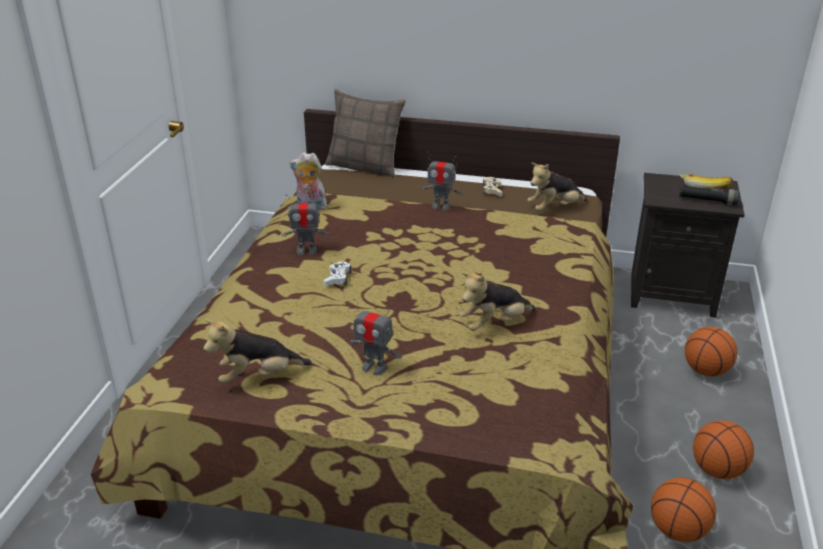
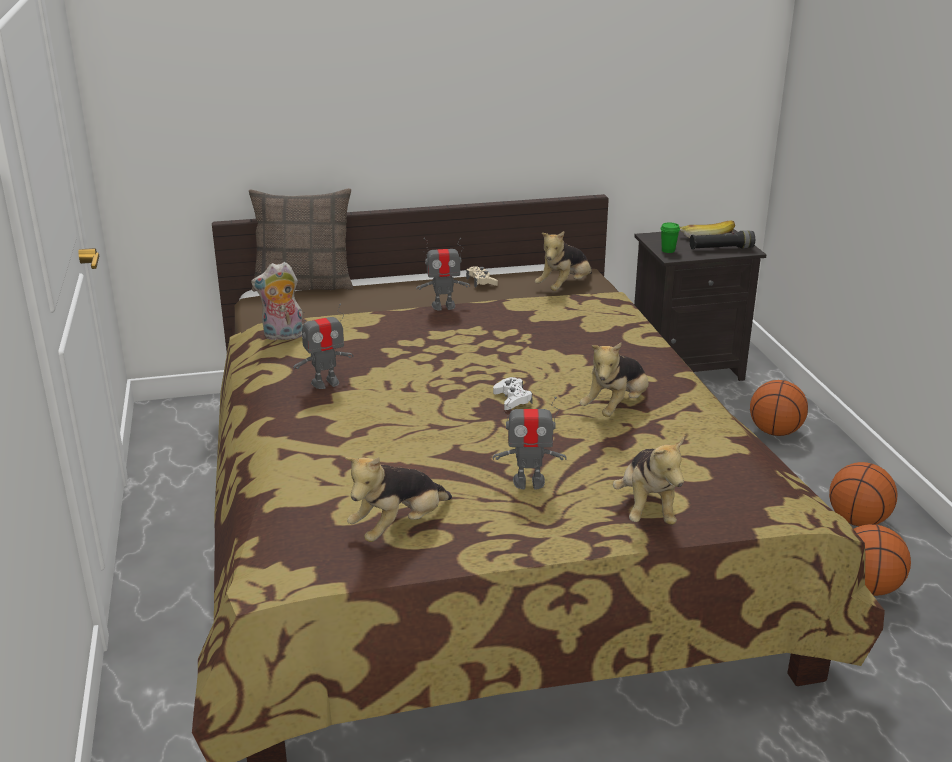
camera: 25 degrees left, 5 degrees down
white game controller [324,261,351,286] -> white game controller moved to [493,377,533,410]
none -> plush toy [613,438,684,525]
none -> green cup [661,222,680,253]

